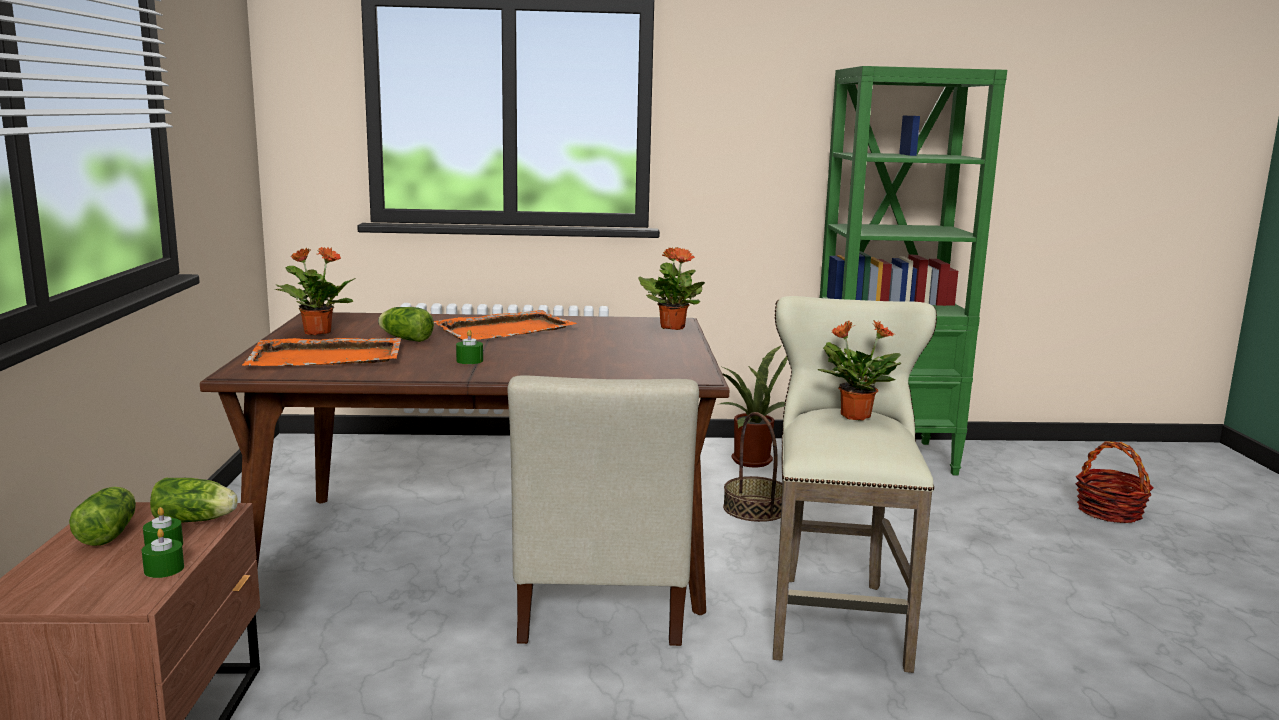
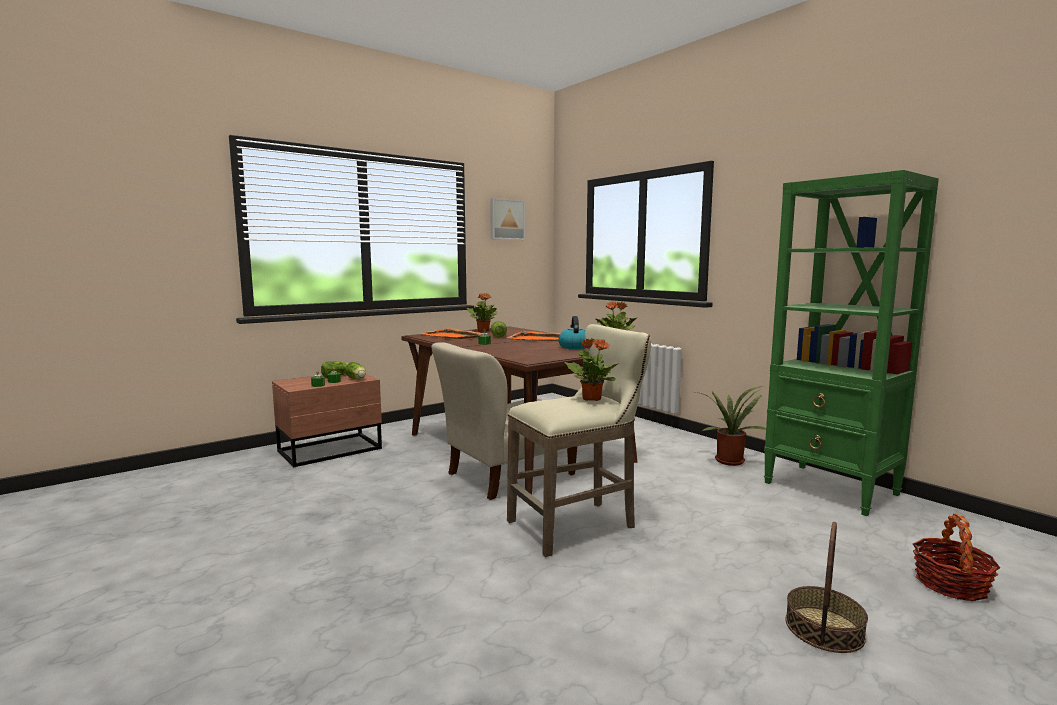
camera: 55 degrees right, 5 degrees down
basket [723,412,782,522] -> basket moved to [786,522,868,653]
none -> picture [490,198,525,240]
none -> kettle [558,316,585,349]

